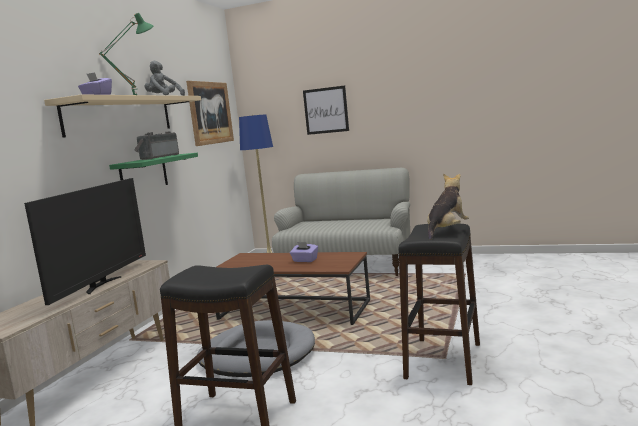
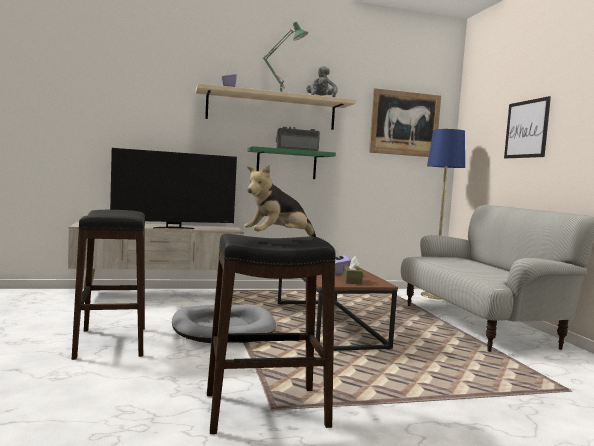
camera: 55 degrees right, 5 degrees down
plush toy [427,174,469,240] -> plush toy turned 135 degrees clockwise [244,165,316,238]
none -> brown tissue box [343,257,363,284]

